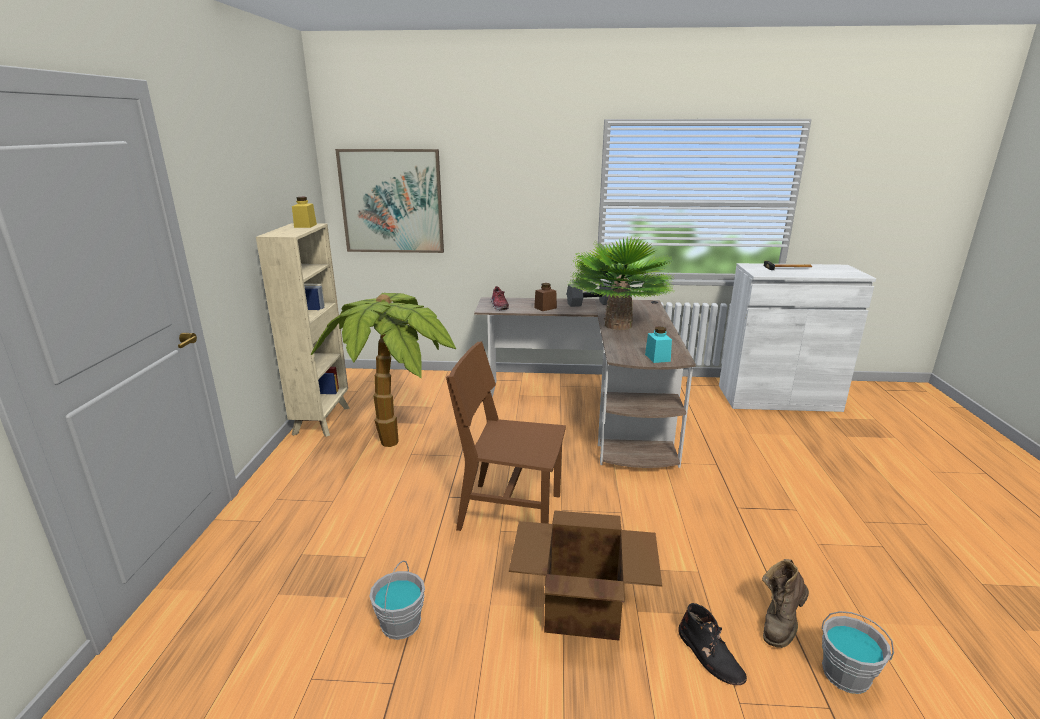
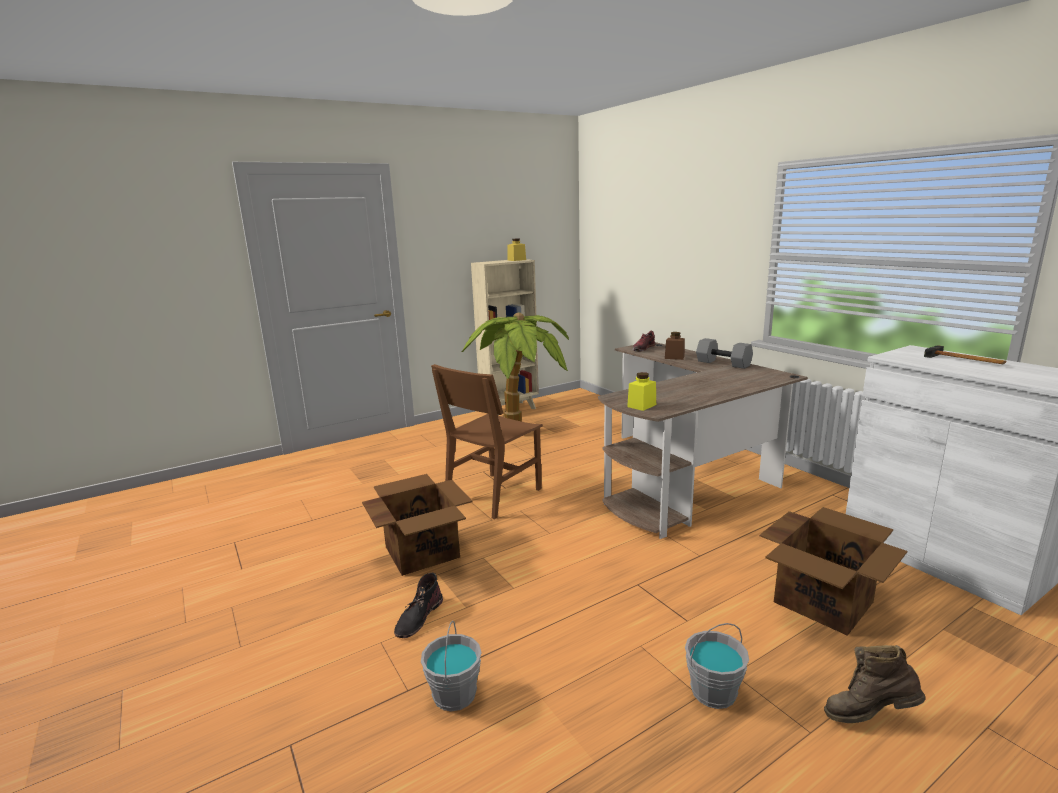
camera: 55 degrees right, 5 degrees down
picture [335,149,444,253] -> none
grey bucket [369,561,425,640] -> grey bucket moved to [685,623,749,709]
brown chair [446,342,566,531] -> brown chair turned 120 degrees counterclockwise [431,364,543,519]
potted plant [570,236,674,330] -> none
turquoise jar [645,326,672,363] -> yellow jar [627,372,656,411]
brown boot [762,559,809,648] -> brown boot moved to [824,645,926,723]
none -> cardboard box [760,507,907,636]

